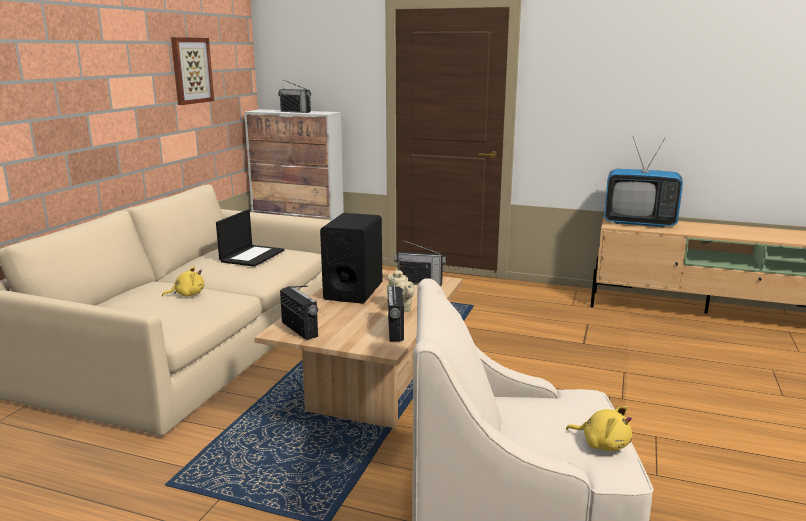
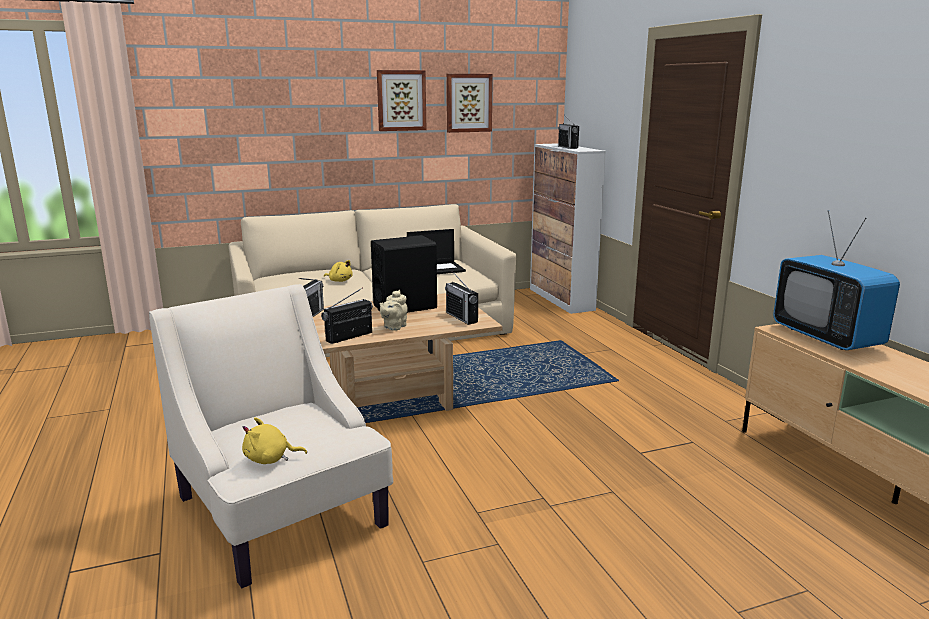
camera: 50 degrees right, 0 degrees up
yellow plush toy [566,406,632,451] -> yellow plush toy turned 90 degrees clockwise [242,417,307,464]
none -> picture [377,70,426,131]

